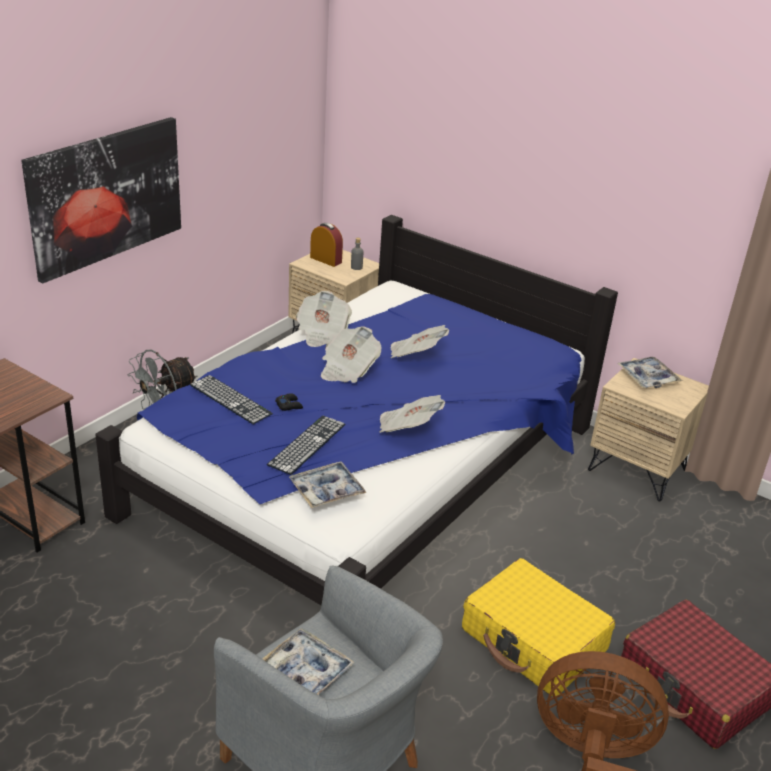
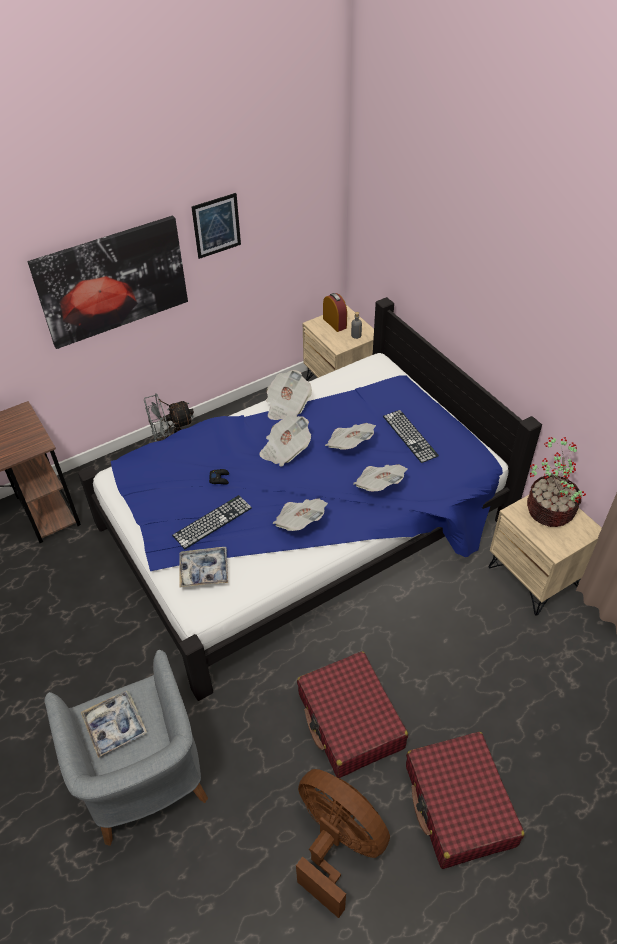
camera: 25 degrees right, 15 degrees up
keyboard [190,375,273,424] -> keyboard moved to [383,410,439,463]
yellow suitcase [462,558,615,697] -> red suitcase [297,651,408,778]
tray [618,357,682,388] -> potted plant [527,437,586,527]
none -> picture [191,193,241,259]
none -> newspaper [353,464,408,491]

